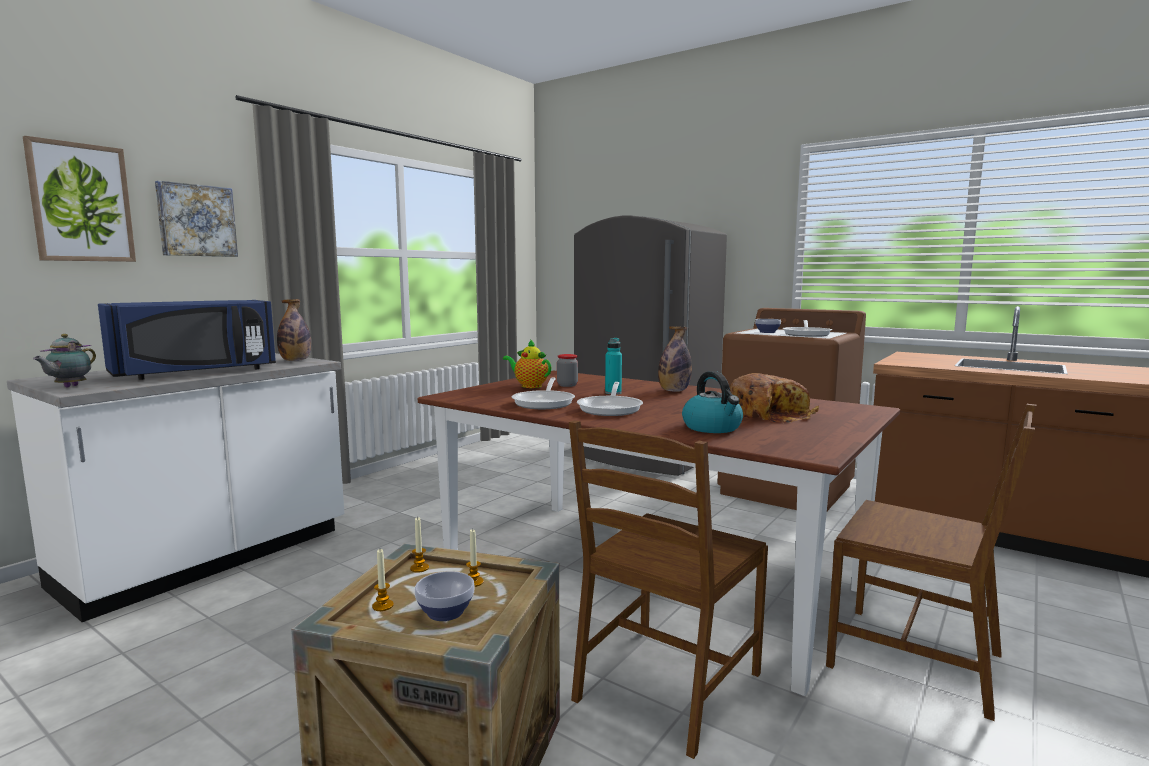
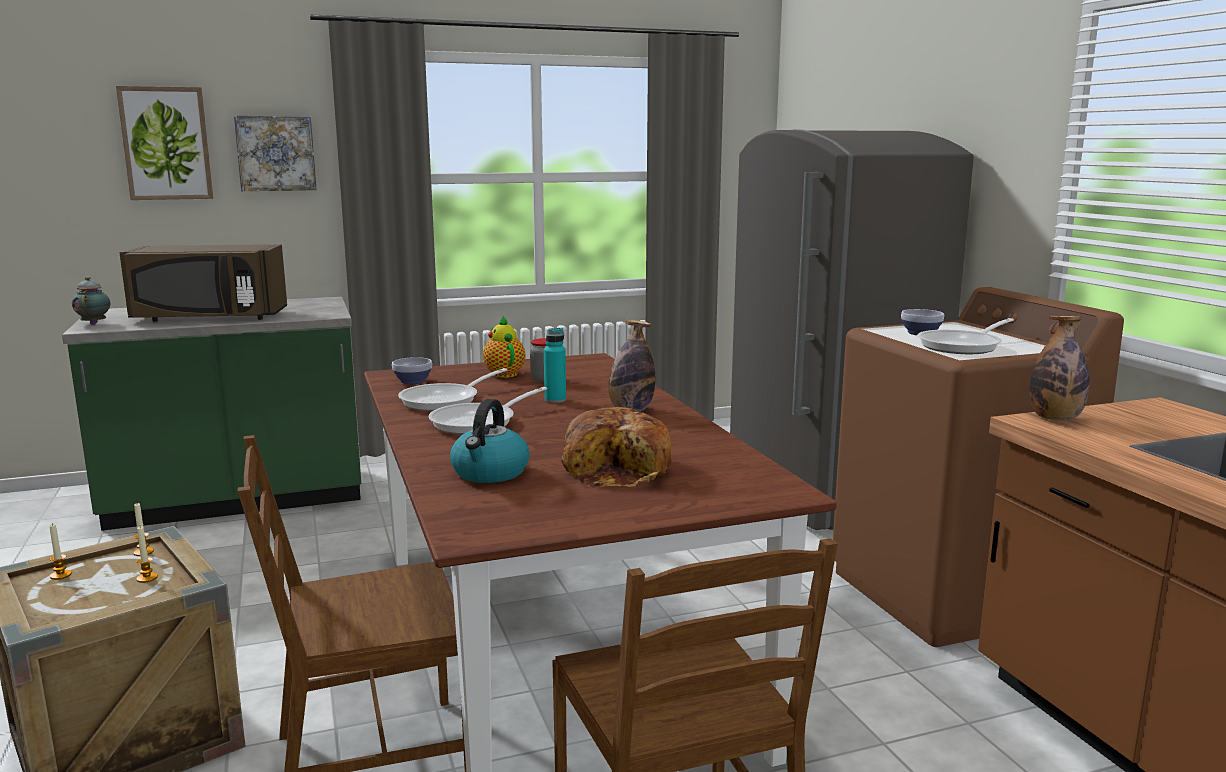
camera: 35 degrees right, 5 degrees up
white counter [7,353,344,622] -> green counter [62,297,361,531]
teapot [33,334,96,387] -> teapot turned 120 degrees clockwise [72,277,110,325]
blue microwave [98,300,276,380] -> brown microwave [120,244,287,322]
bottle [277,299,311,361] -> bottle moved to [1029,316,1090,421]
bowl [415,571,475,621] -> bowl moved to [392,357,432,384]

